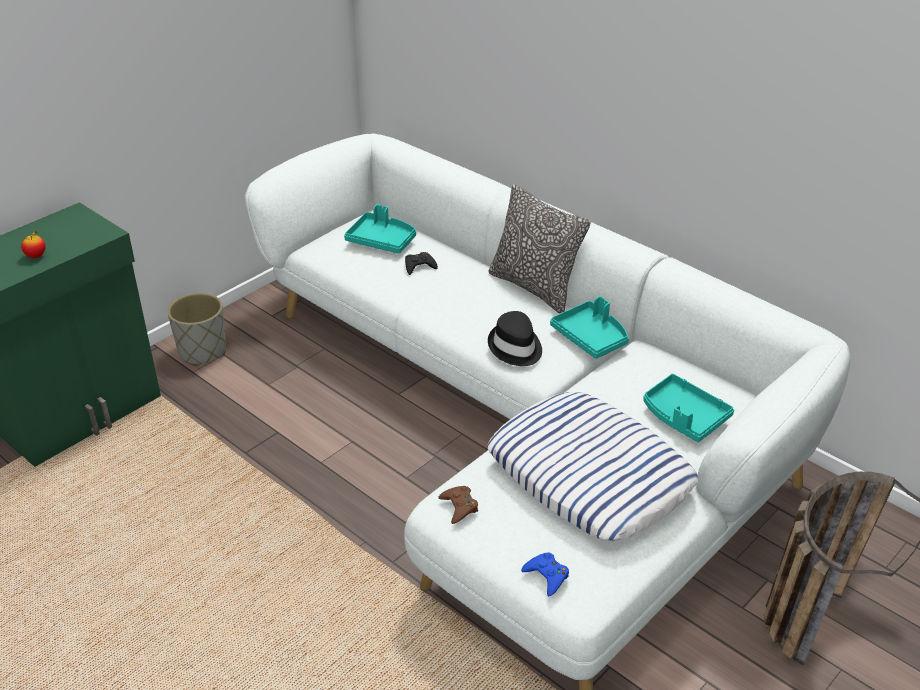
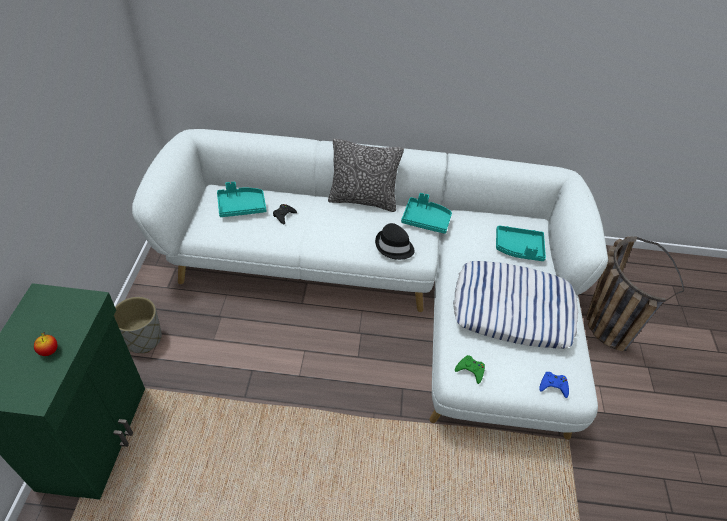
camera: 40 degrees left, 10 degrees up
brown game controller [438,486,478,524] -> green game controller [455,355,485,384]

